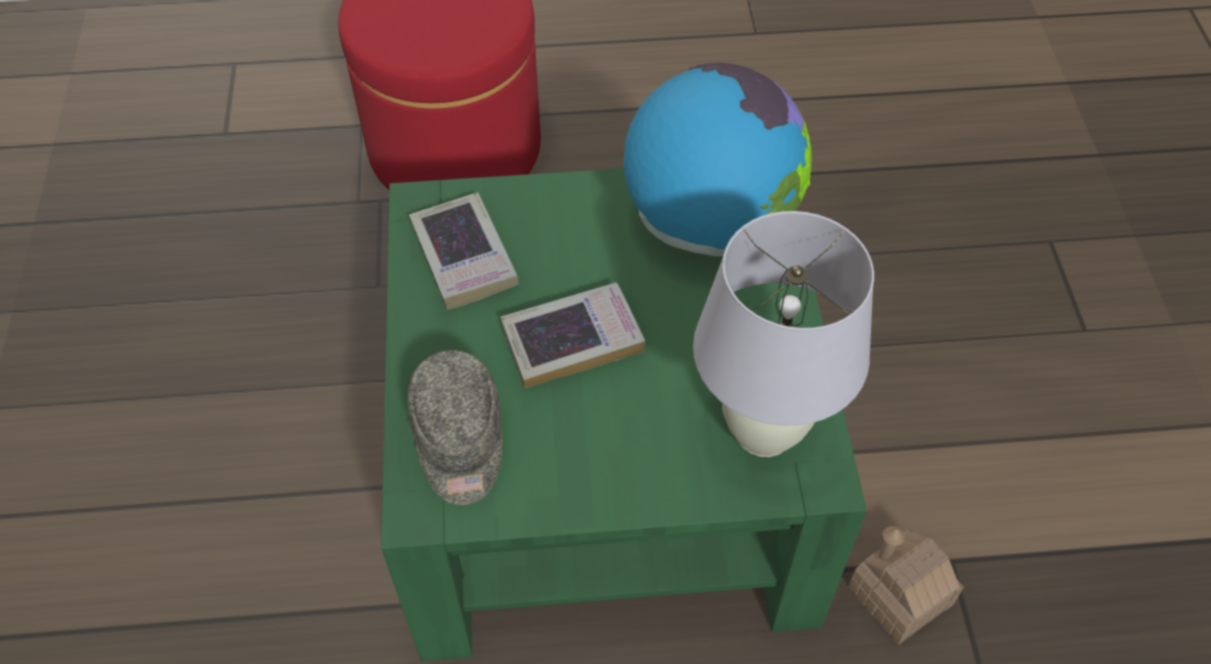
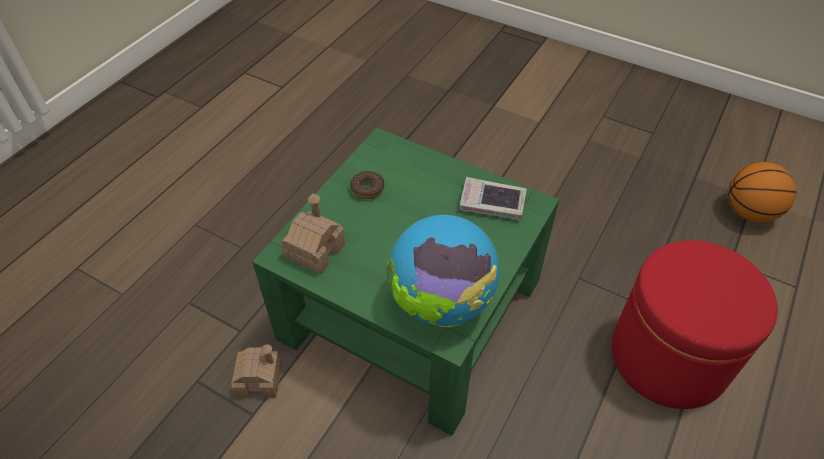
camera: 125 degrees right, 5 degrees down
grey cap [407,350,502,505] -> none
book [500,282,645,388] -> none
white table lamp [693,211,874,457] -> toy house [281,193,345,275]
none -> donut [350,171,384,199]
none -> basketball [728,162,796,222]

